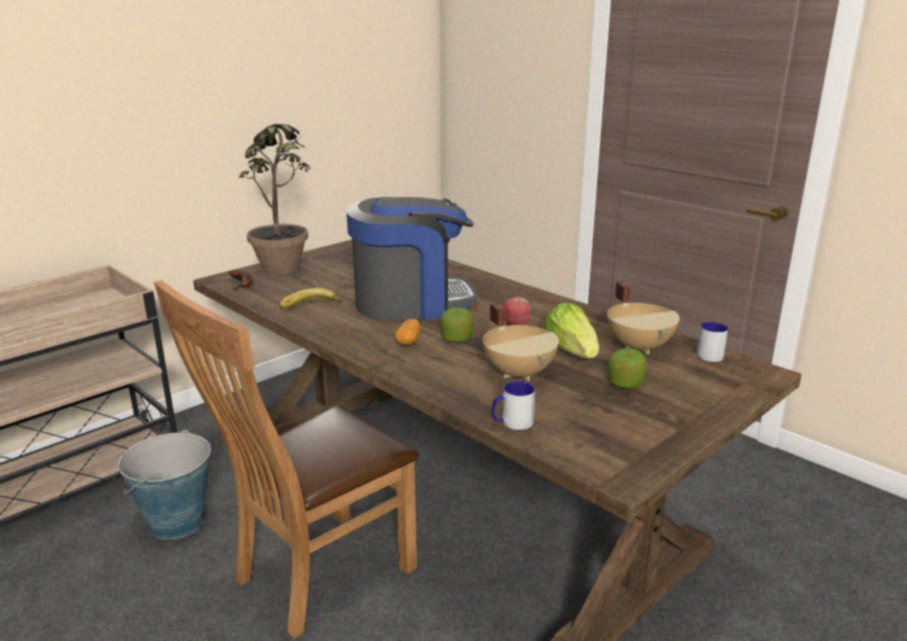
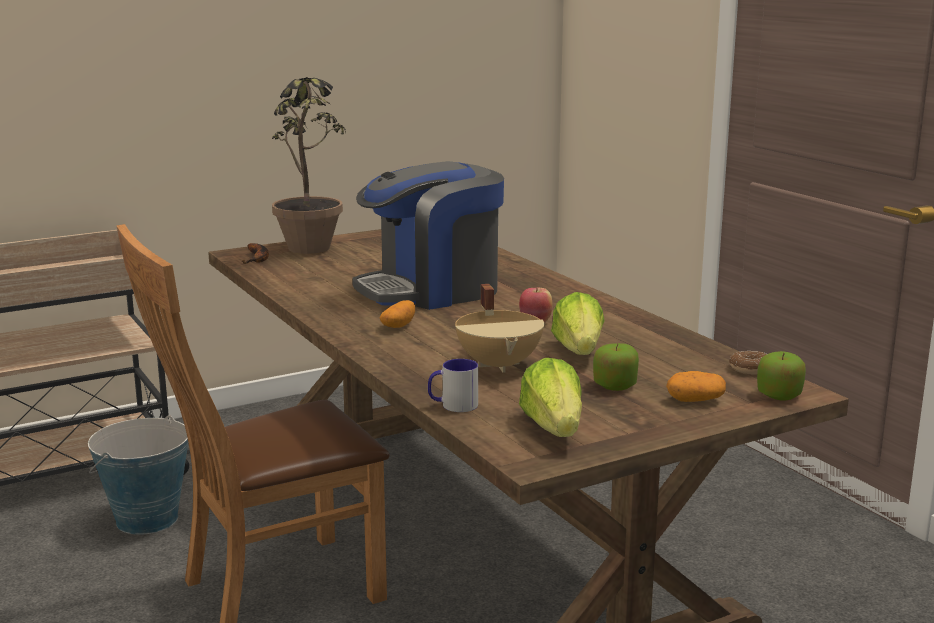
camera: 15 degrees right, 5 degrees down
banana [279,288,341,310] -> none
coffee machine [347,197,477,320] -> coffee machine turned 150 degrees clockwise [352,161,504,310]
apple [440,307,474,343] -> apple moved to [757,351,806,400]
beige cooking pot [607,282,680,354] -> none
mug [696,322,728,362] -> donut [729,351,767,374]
none -> lettuce [519,358,582,437]
none -> potato [666,371,726,402]

